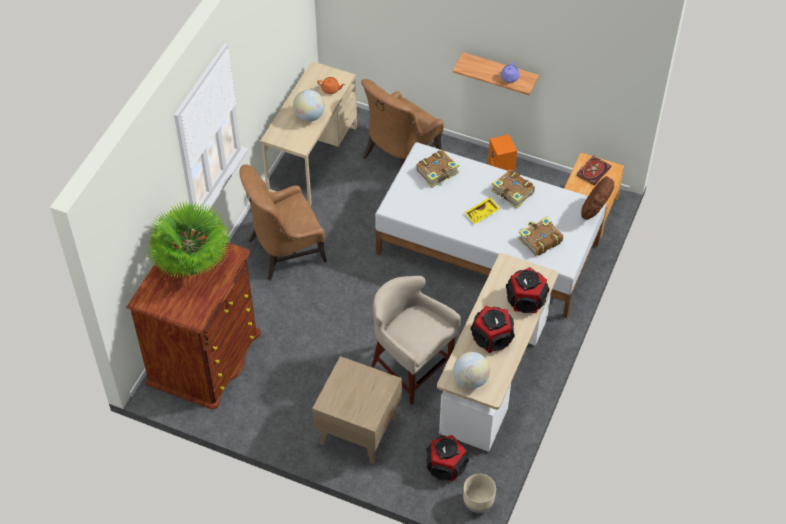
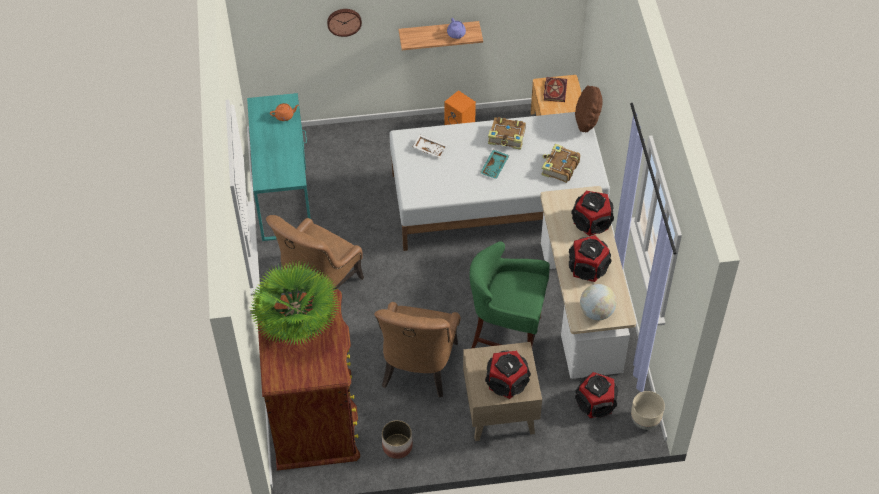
camera: 30 degrees left, 0 degrees up
beige desk [260,61,357,206] -> turquoise desk [247,93,311,241]
globe [293,90,325,122] -> none
brown chair [361,79,444,169] -> brown chair moved to [374,302,461,397]
beige stool [371,276,461,405] -> green stool [469,241,550,348]
book [416,150,459,188] -> white tray [413,134,448,158]
yellow tray [465,197,500,224] -> turquoise tray [480,150,509,179]
none -> wall clock [327,9,362,37]
none -> planter [382,420,413,459]
none -> speaker [485,351,531,399]

